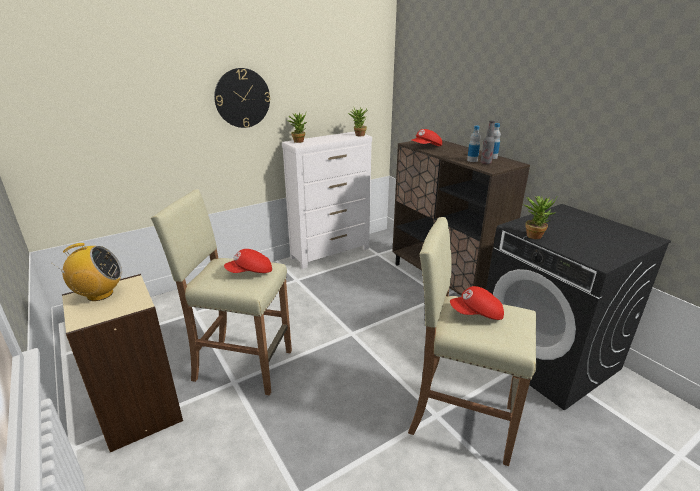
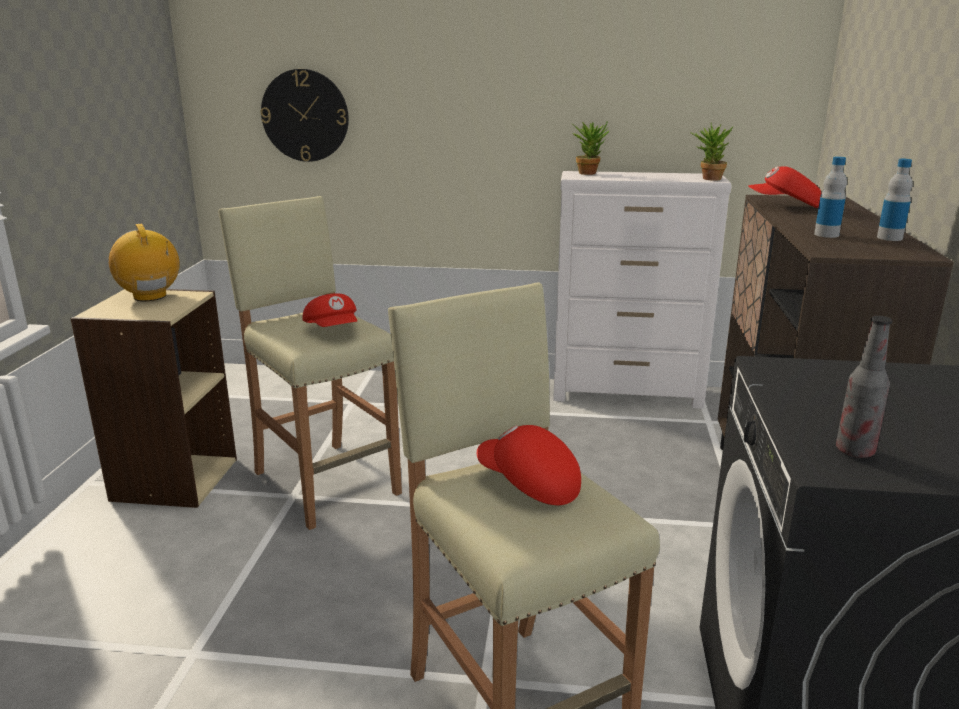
camera: 40 degrees right, 5 degrees down
radio [52,243,122,301] -> radio turned 150 degrees counterclockwise [109,224,180,301]
wall clock [214,68,270,128] -> wall clock moved to [260,69,349,162]
red cap [224,249,272,273] -> red cap turned 135 degrees counterclockwise [302,293,357,327]
bottle [480,120,495,164] -> bottle moved to [836,316,892,458]
potted plant [523,196,557,239] -> none

